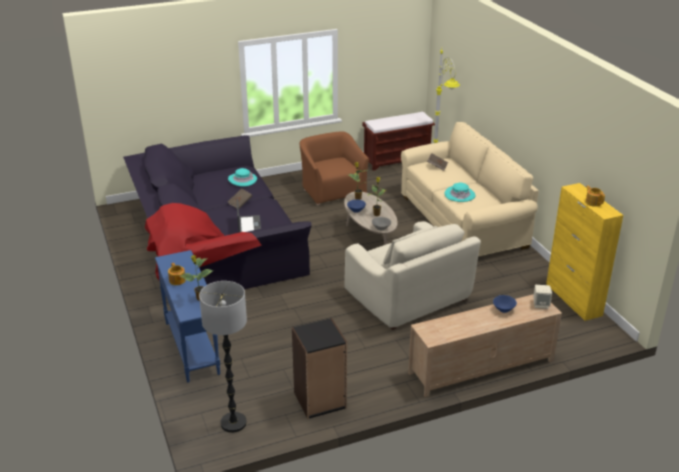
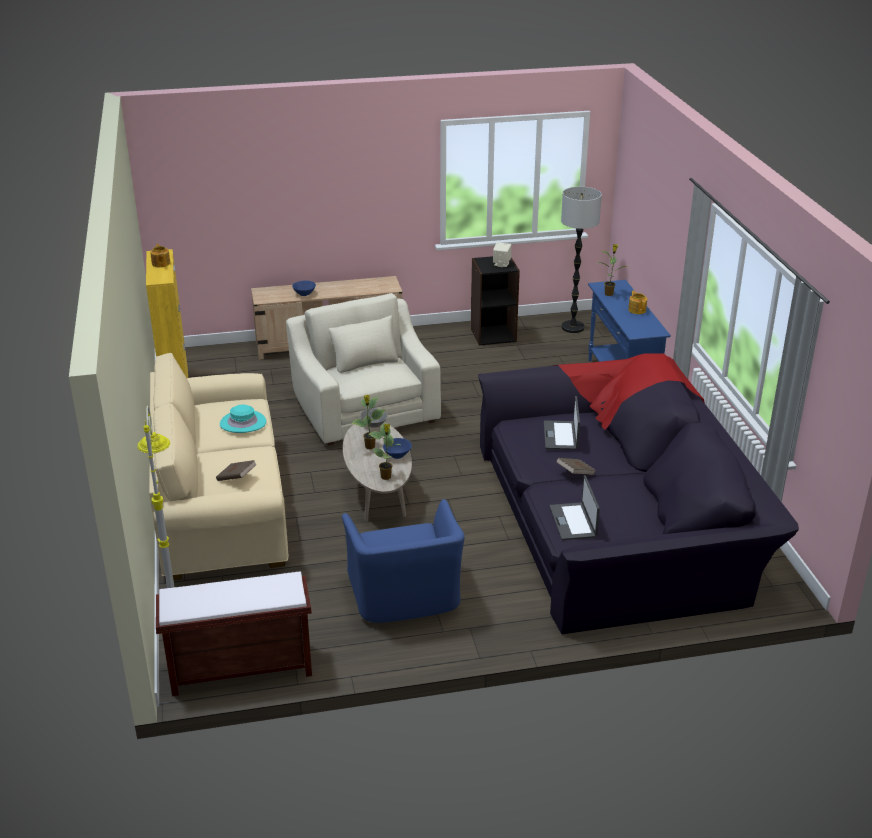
camera: 170 degrees left, 0 degrees up
turquoise hat [228,168,257,187] -> laptop [550,475,600,540]
brown armchair [300,131,369,205] -> blue armchair [342,499,465,623]
beige speaker [533,285,552,309] -> beige speaker moved to [493,242,512,267]

